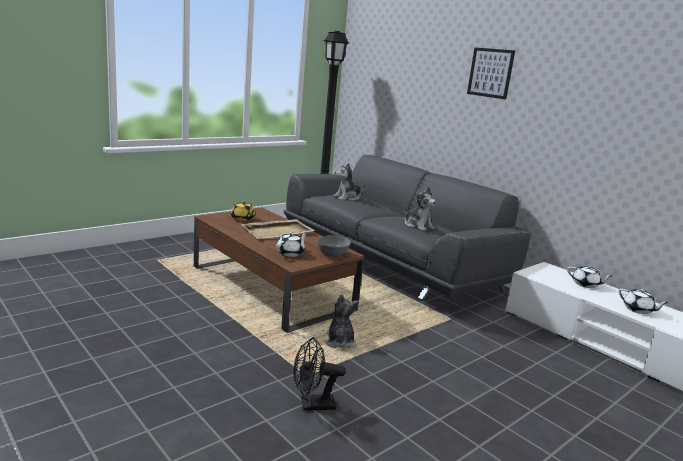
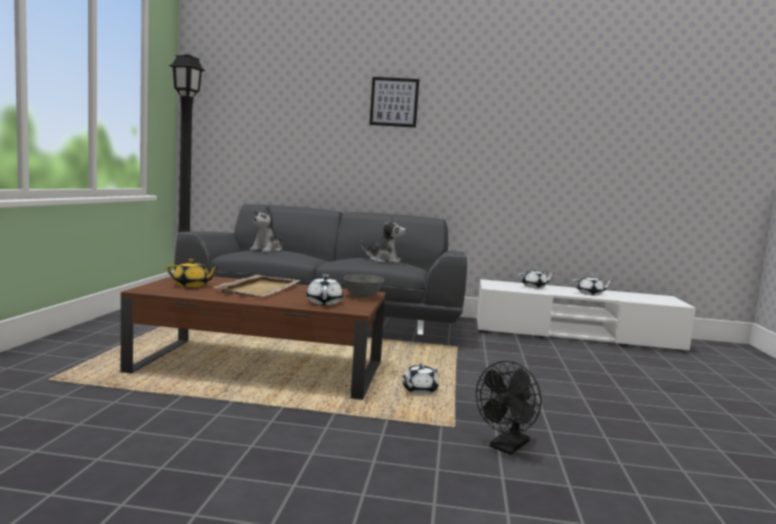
camera: 40 degrees left, 10 degrees down
plush toy [325,294,360,348] -> white teapot [402,363,438,395]

